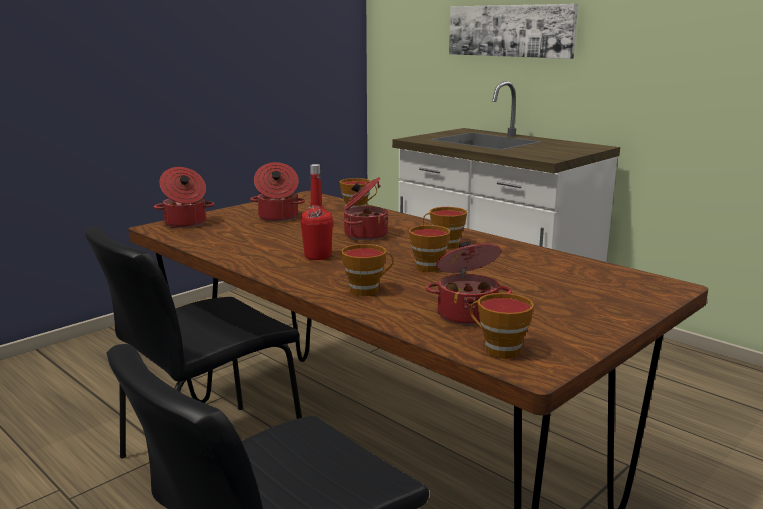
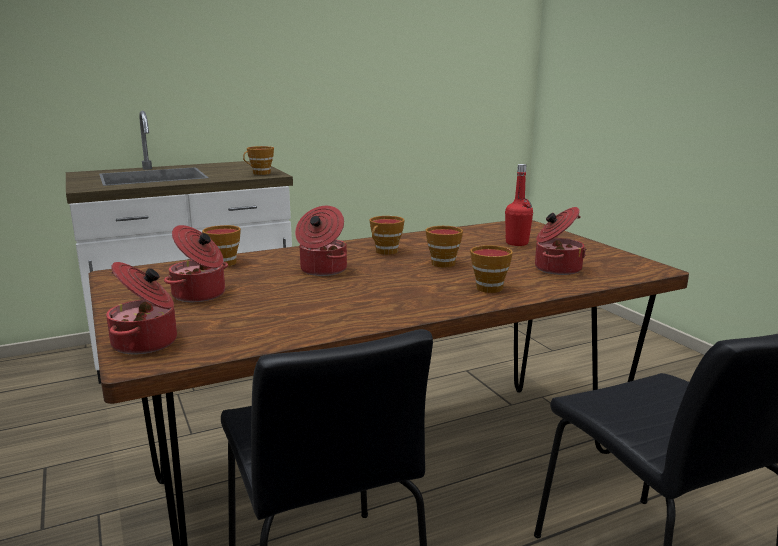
camera: 70 degrees left, 0 degrees up
red bottle [300,164,333,260] -> red bottle moved to [505,164,533,246]
picture [449,4,578,59] -> none
cup [470,293,534,359] -> cup moved to [243,146,274,175]

